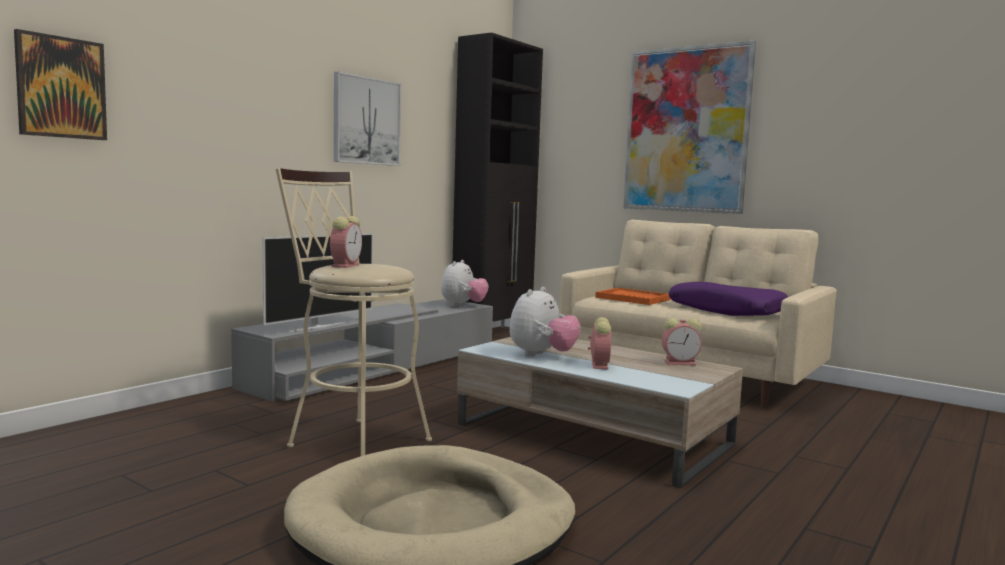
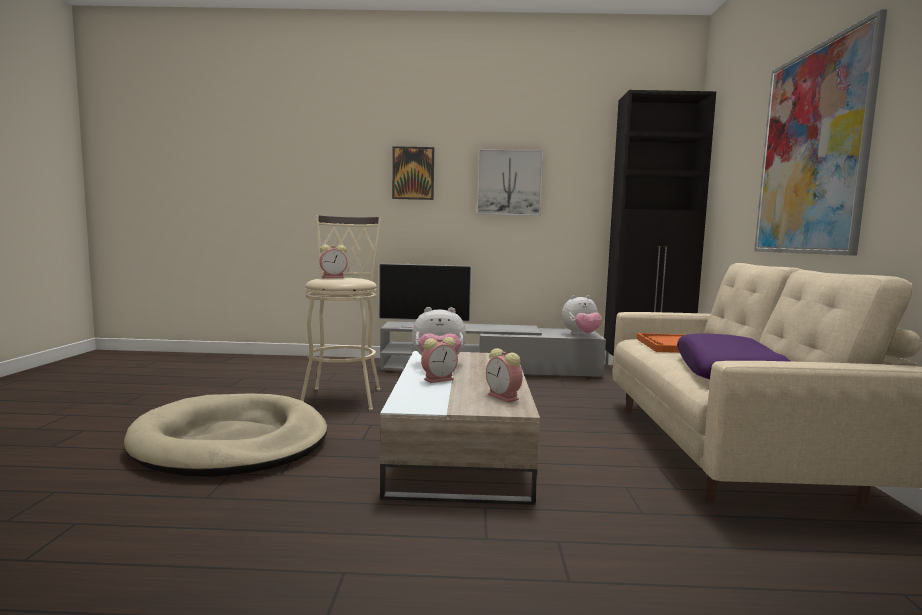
camera: 55 degrees right, 0 degrees up
picture [14,29,107,140] -> picture moved to [392,146,434,200]

